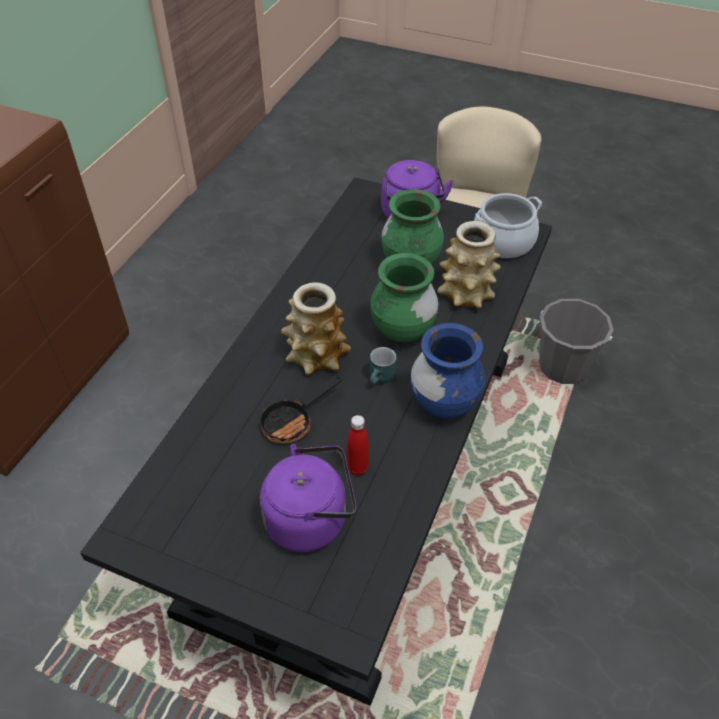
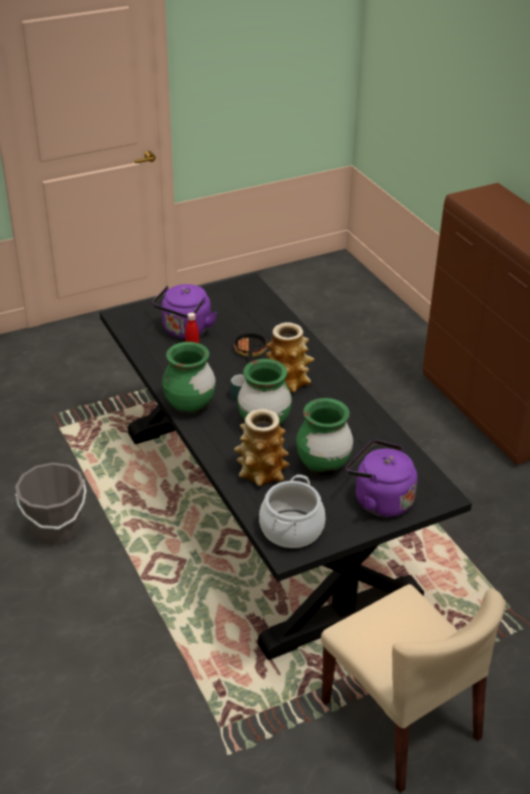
camera: 130 degrees right, 10 degrees down
blue vase [411,323,485,420] -> green vase [162,342,216,415]
grey bucket [539,299,613,384] -> grey bucket moved to [15,463,86,545]

